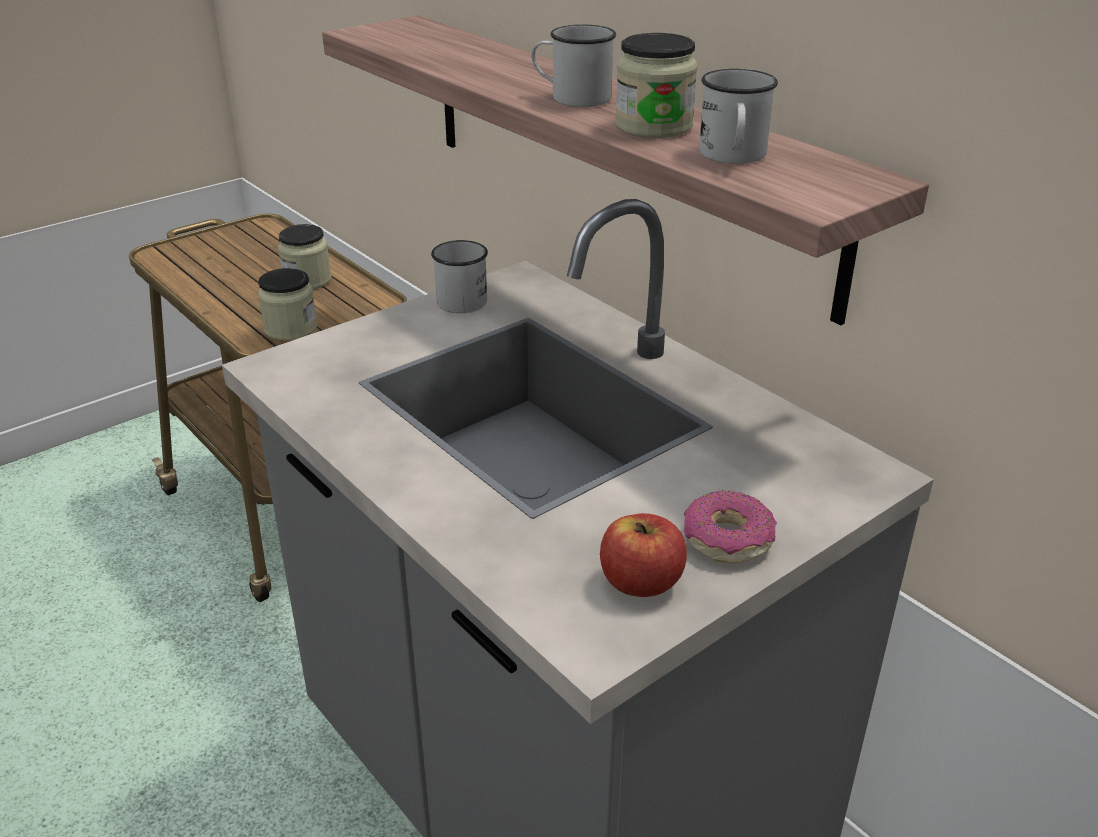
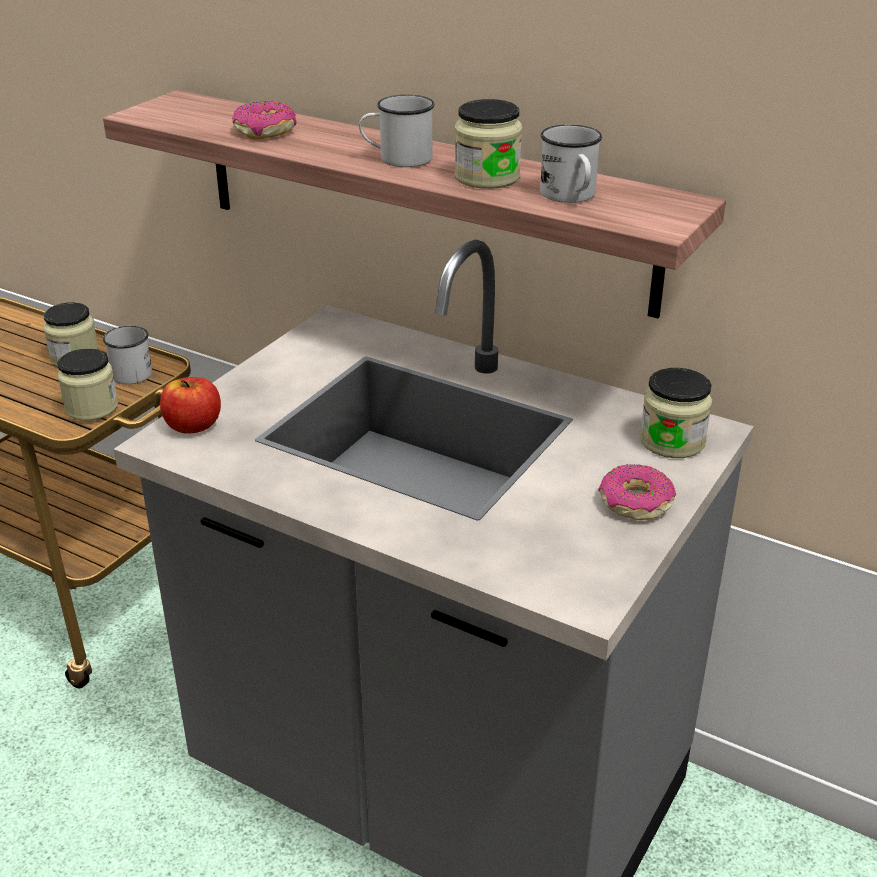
camera: 20 degrees left, 0 degrees up
white mug [431,240,488,313] -> white mug moved to [103,326,152,384]
apple [600,513,687,597] -> apple moved to [160,377,221,434]
none -> donut [232,101,297,139]
none -> jar [640,368,712,458]

